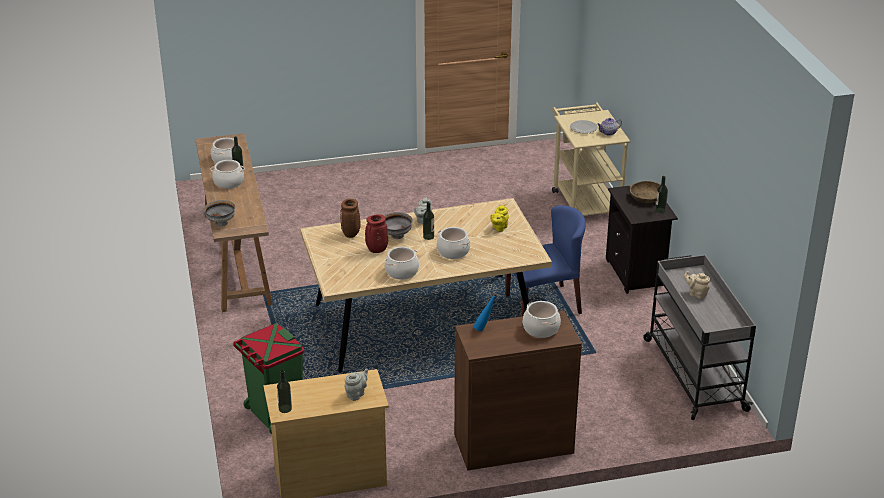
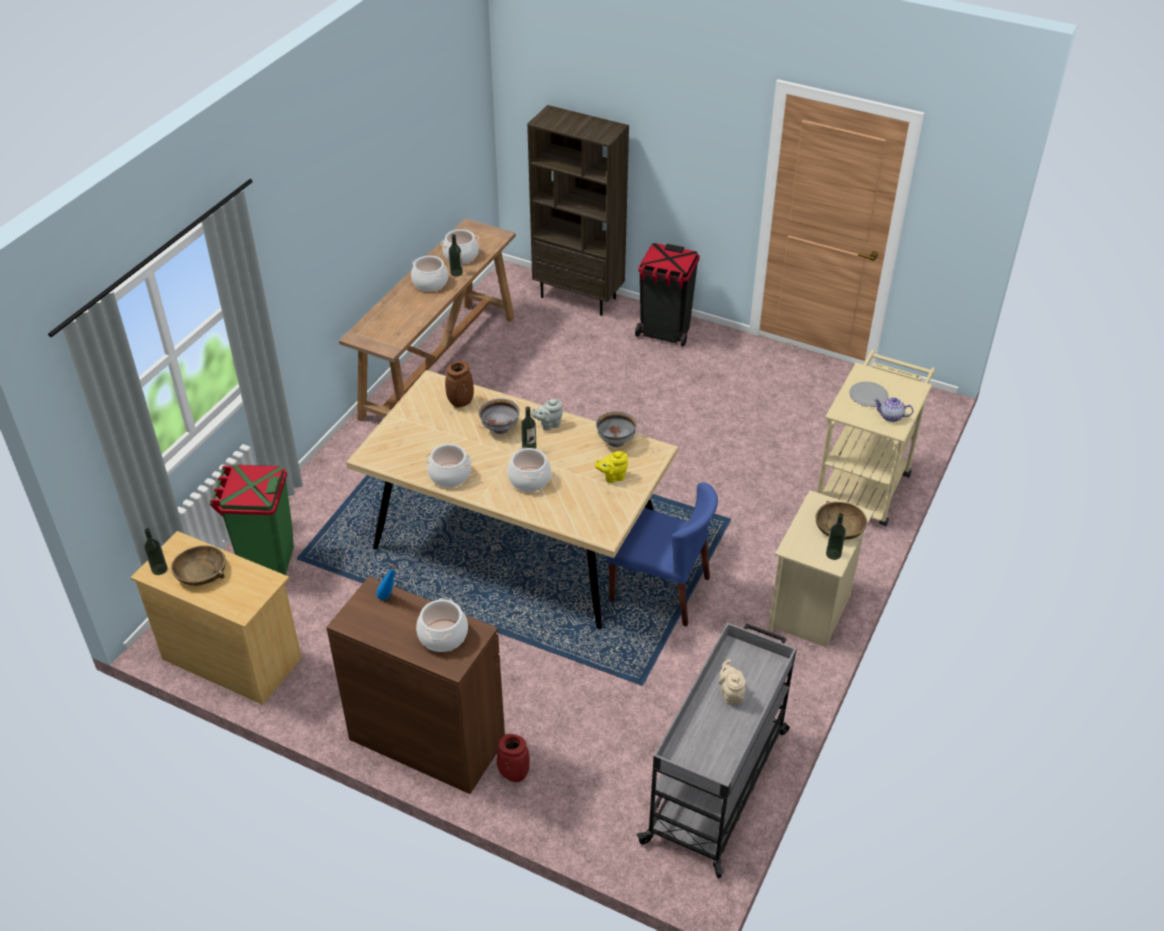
camera: 40 degrees right, 10 degrees up
grey bowl [204,200,235,226] -> grey bowl moved to [596,411,637,447]
grey teapot [345,368,368,401] -> none
red vase [365,214,388,253] -> red vase moved to [497,734,530,782]
black nightstand [606,186,678,294] -> beige nightstand [768,490,874,647]
none -> brown bowl [171,545,226,586]
none -> brown bookcase [527,105,629,316]
none -> black trash can [635,243,700,346]

